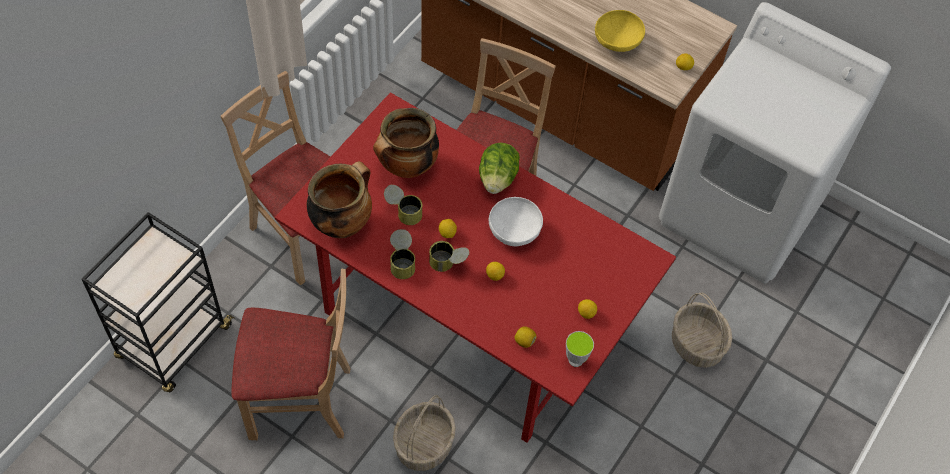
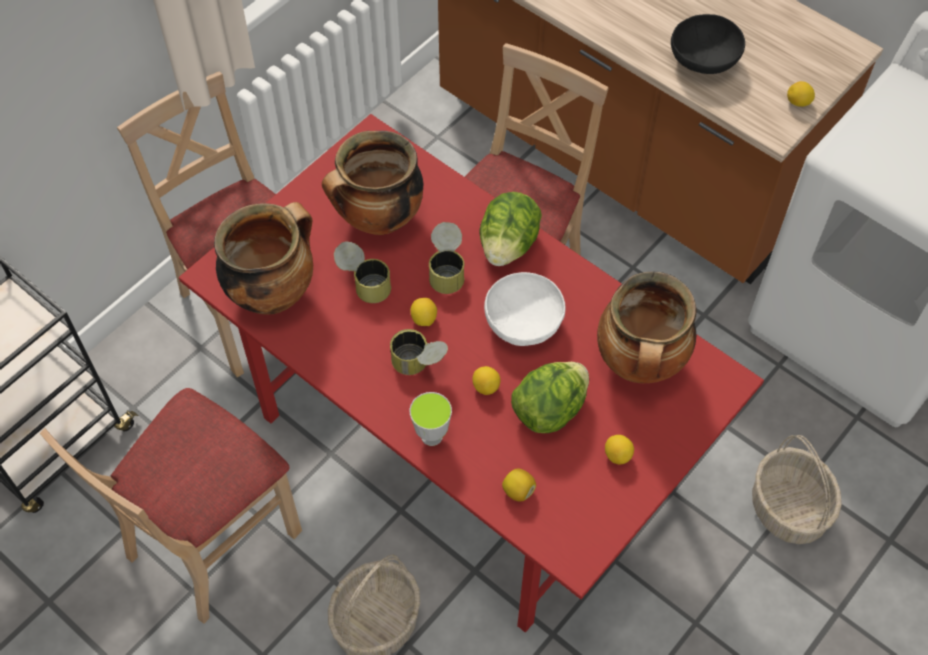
camera: 10 degrees right, 0 degrees up
beige chair [231,269,351,440] -> beige chair turned 120 degrees clockwise [40,388,302,624]
can [390,229,415,279] -> can moved to [429,222,464,294]
cup [566,331,594,367] -> cup moved to [410,392,452,446]
yellow bowl [595,10,645,52] -> black bowl [671,14,745,74]
none -> lettuce [511,362,589,433]
none -> cooking pot [597,271,697,383]

